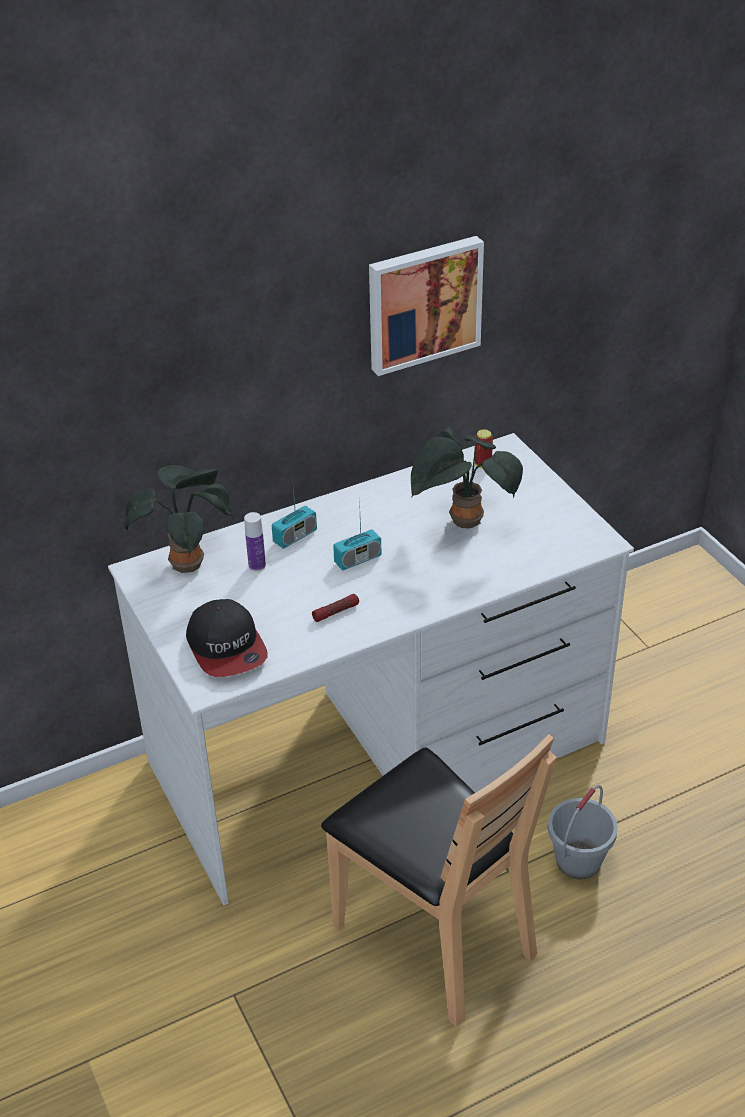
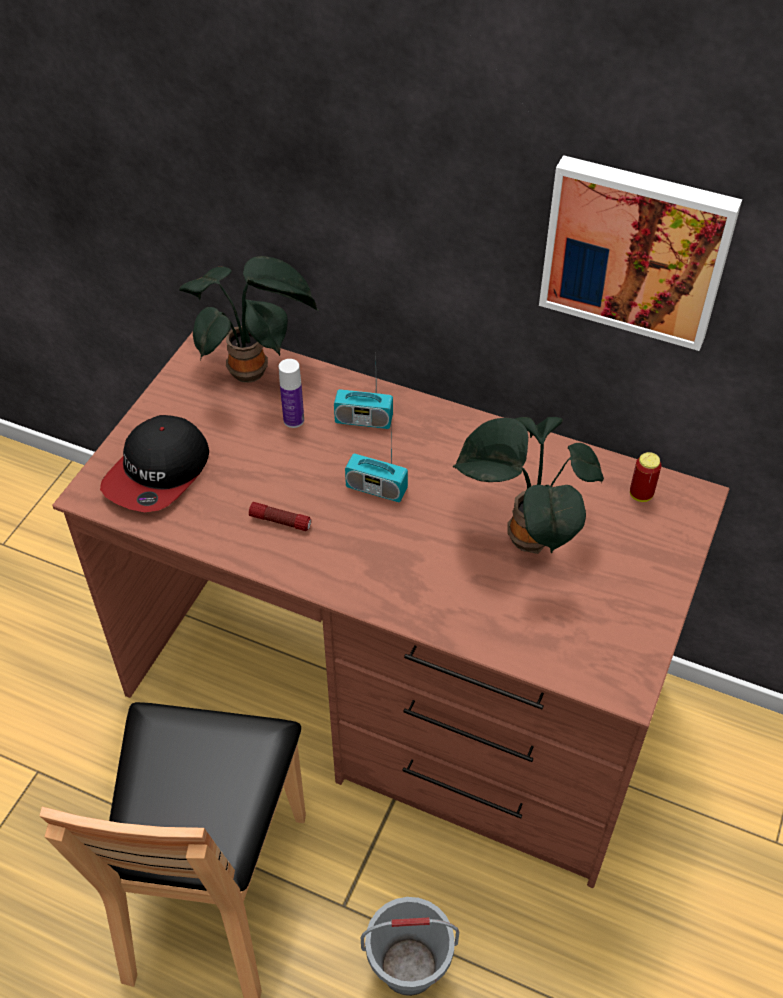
camera: 50 degrees right, 10 degrees up
white desk [108,433,634,905] -> brown desk [52,332,729,888]

